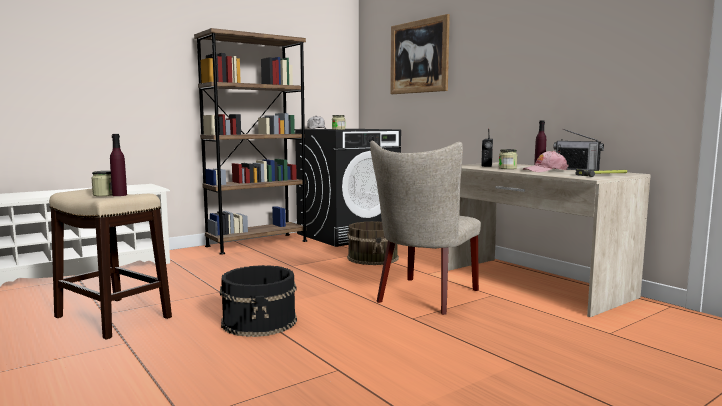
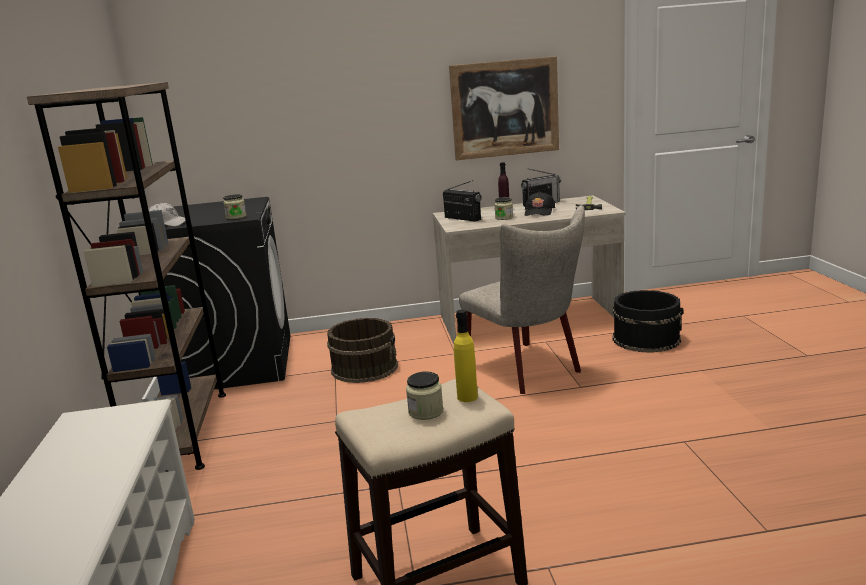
camera: 60 degrees left, 10 degrees up
purple bottle [110,134,127,196] -> yellow bottle [454,309,478,402]
black bucket [220,265,297,337] -> black bucket moved to [612,290,684,353]
picture [390,14,450,94] -> picture moved to [449,56,559,160]
pink cap [523,151,569,172] -> black cap [525,192,555,216]

